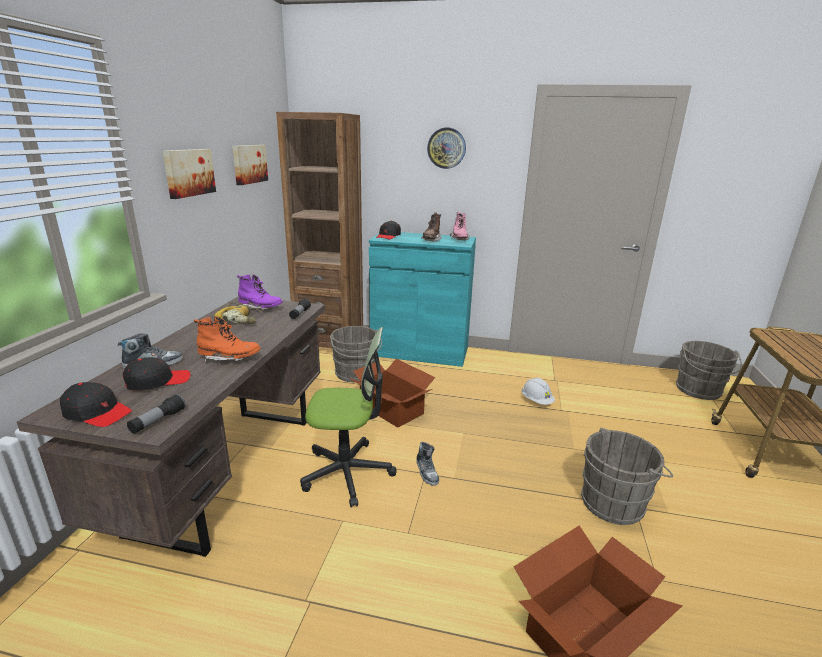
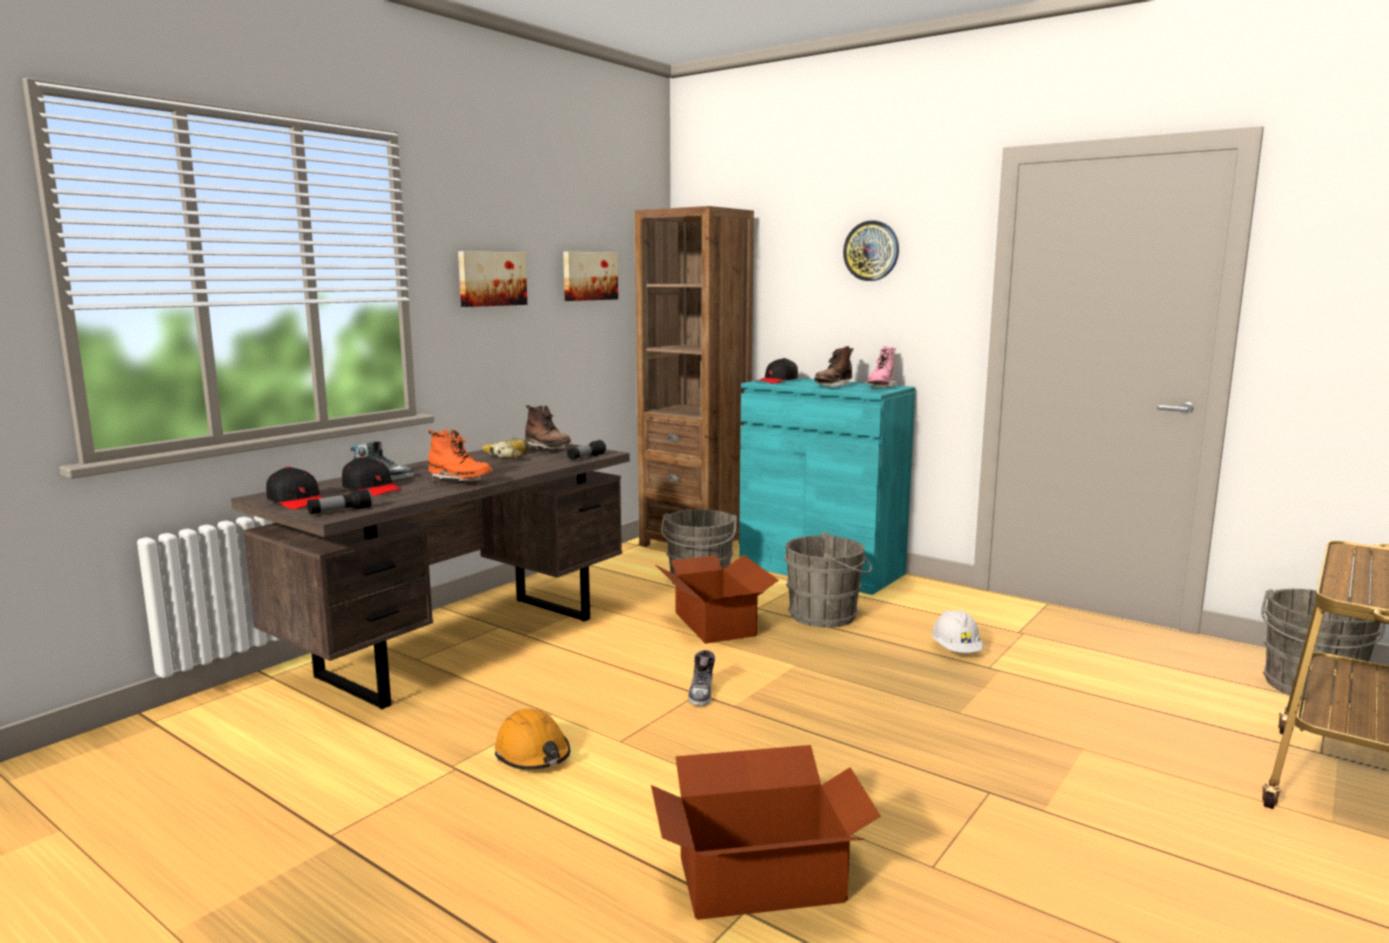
camera: 25 degrees right, 10 degrees down
black cap [123,357,191,391] -> black cap turned 45 degrees clockwise [342,456,402,496]
purple boot [237,275,283,310] -> brown boot [525,405,572,450]
office chair [300,327,397,507] -> none
grey bucket [581,428,673,525] -> grey bucket moved to [784,532,872,628]
none -> orange hard hat [495,709,570,770]

